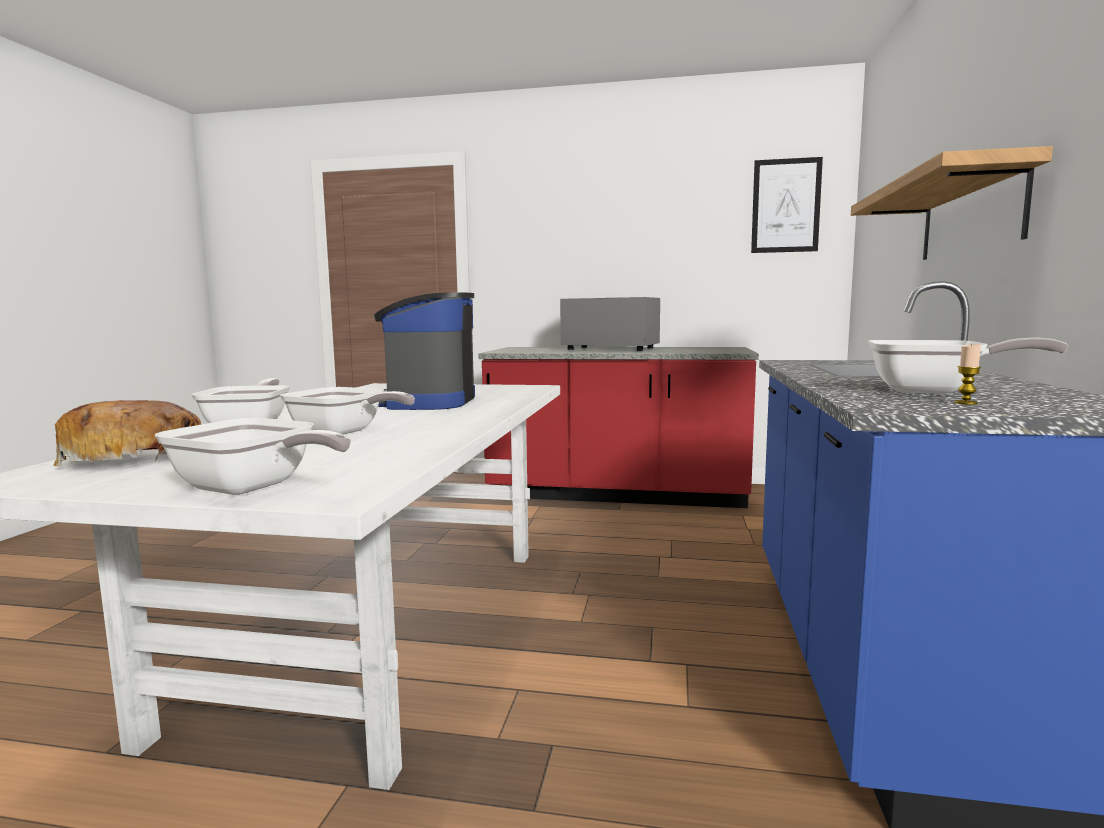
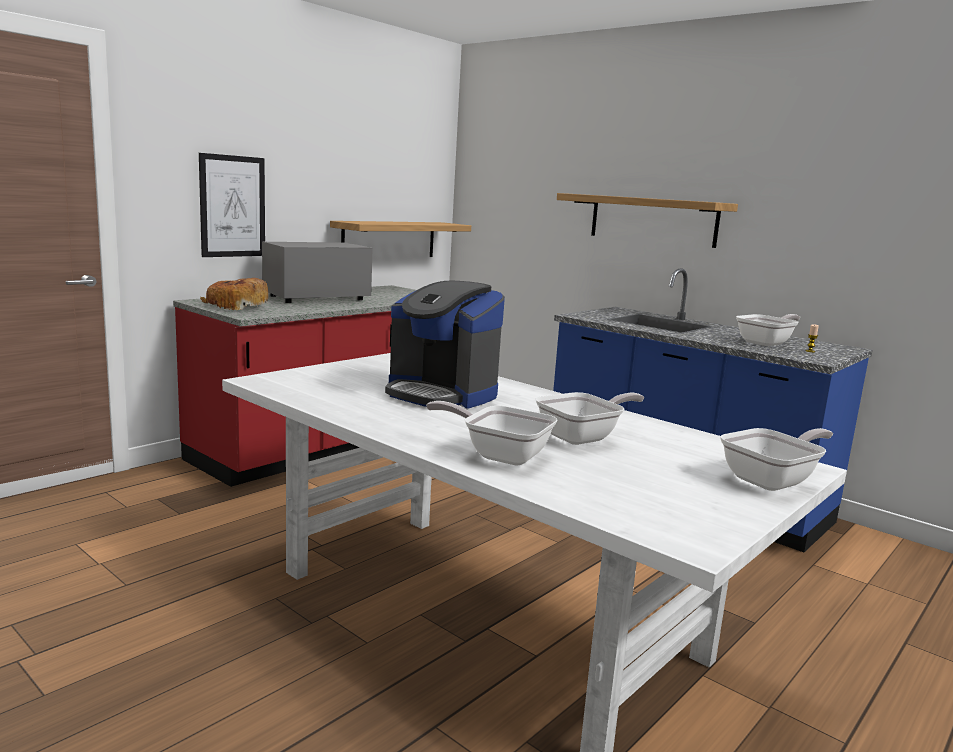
camera: 60 degrees left, 5 degrees up
bread [54,400,201,467] -> bread moved to [200,278,268,310]
picture [751,157,823,253] -> picture moved to [199,153,265,257]
none -> shelf [330,221,471,257]

